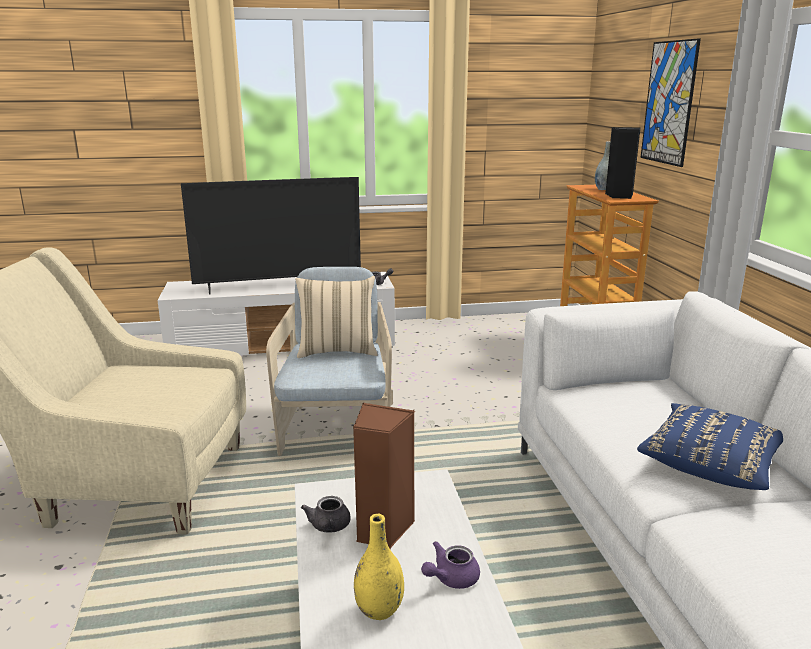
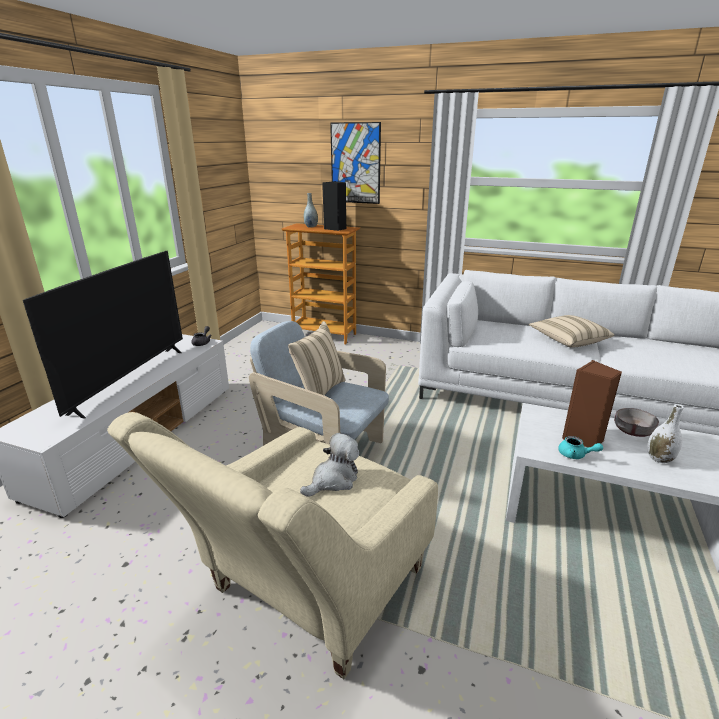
camera: 60 degrees left, 5 degrees up
grey teapot [301,496,350,533] -> turquoise teapot [558,436,603,459]
yellow vase [354,514,404,620] -> white vase [647,404,684,463]
purple teapot [421,541,480,589] -> grey bowl [614,408,659,437]
blue pillow [637,403,783,490] -> beige pillow [529,315,614,348]
none -> plush toy [300,433,359,497]

